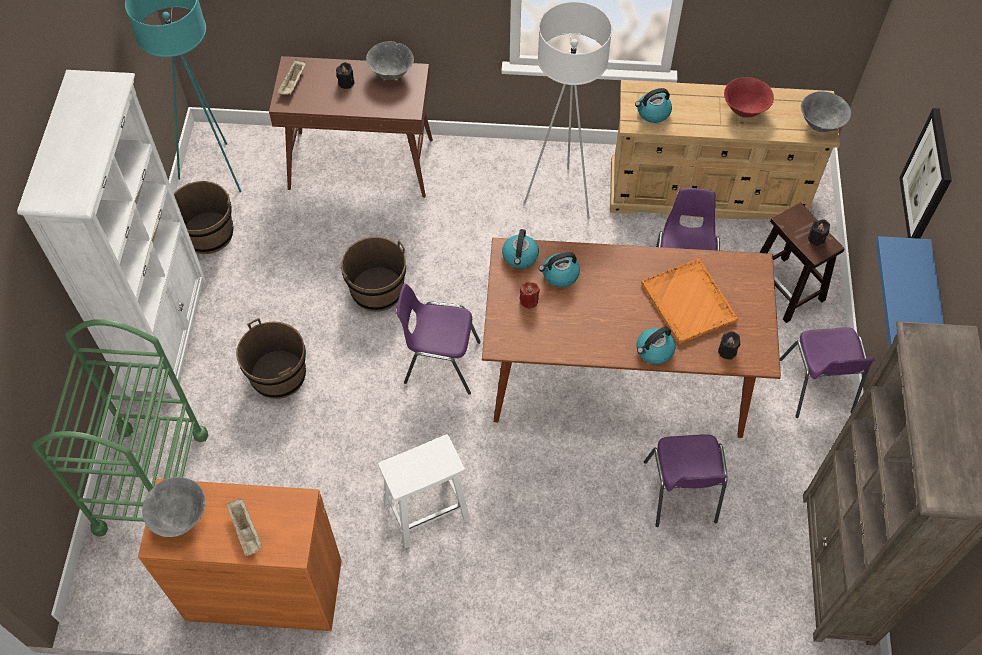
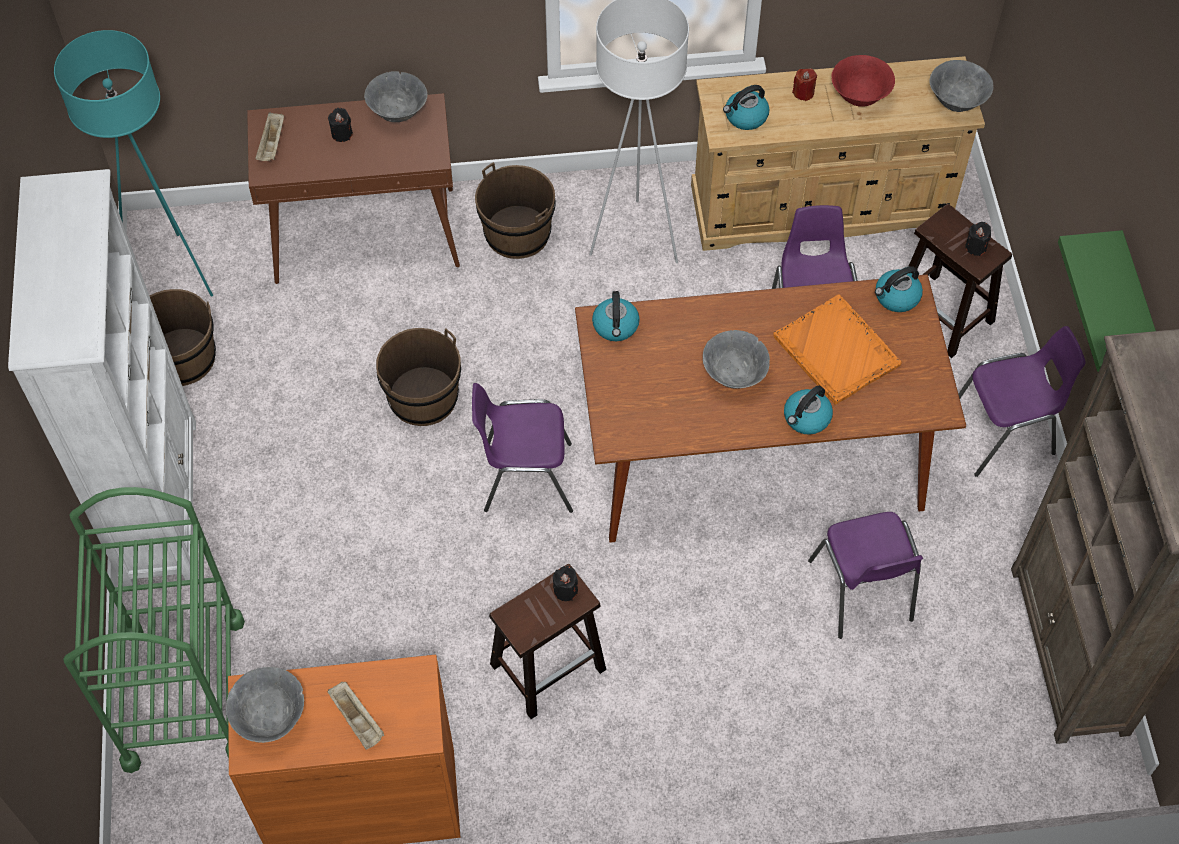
camera: 10 degrees left, 0 degrees up
brown bucket [236,318,306,399] -> brown bucket moved to [475,162,556,259]
white stool [378,434,471,548] -> brown stool [489,564,606,719]
red candle [519,282,540,309] -> red candle moved to [792,68,817,101]
kettle [539,252,580,287] -> kettle moved to [875,266,923,312]
black candle [718,331,740,360] -> black candle moved to [553,566,578,601]
purple chair [780,327,875,418] -> purple chair turned 90 degrees counterclockwise [958,326,1086,477]
blue shelf [876,236,944,348] -> green shelf [1058,230,1156,372]
picture [899,108,952,239] -> none
none -> grey bowl [703,330,770,389]

